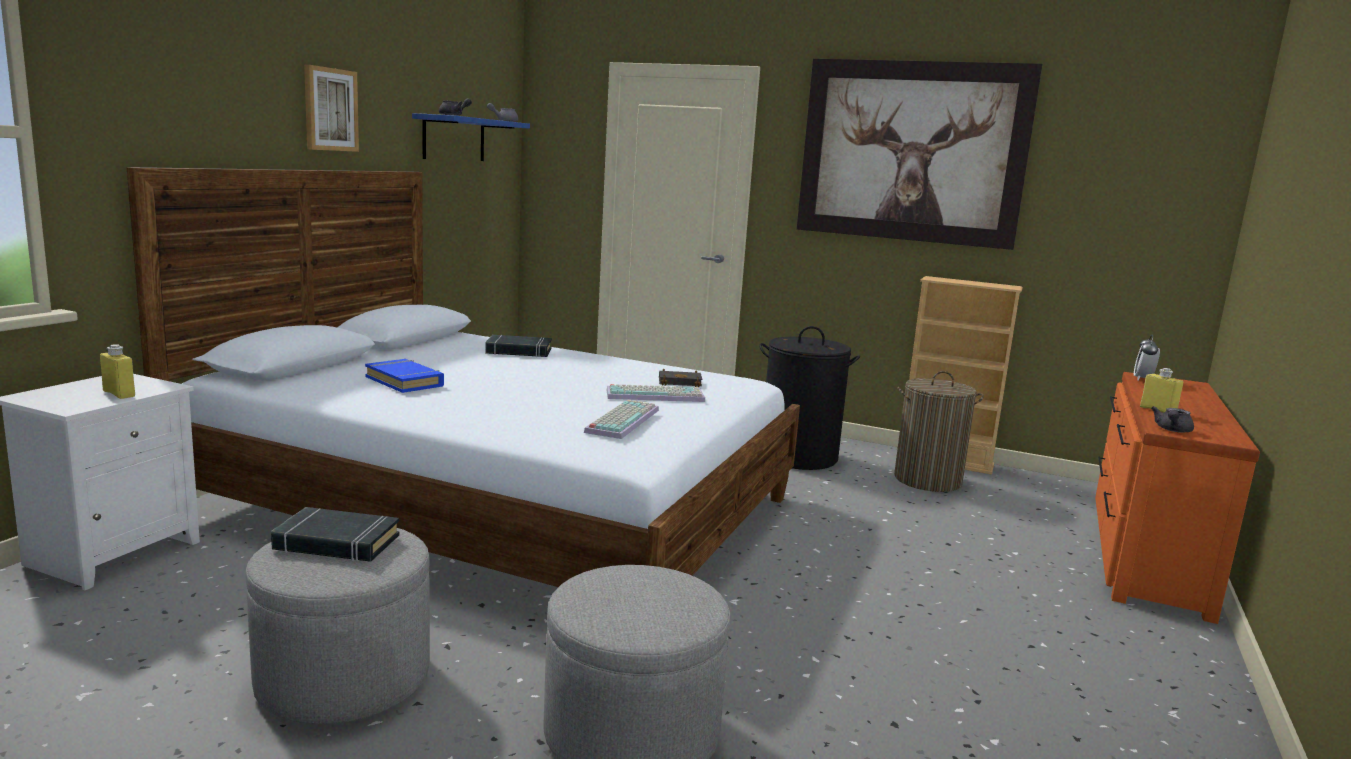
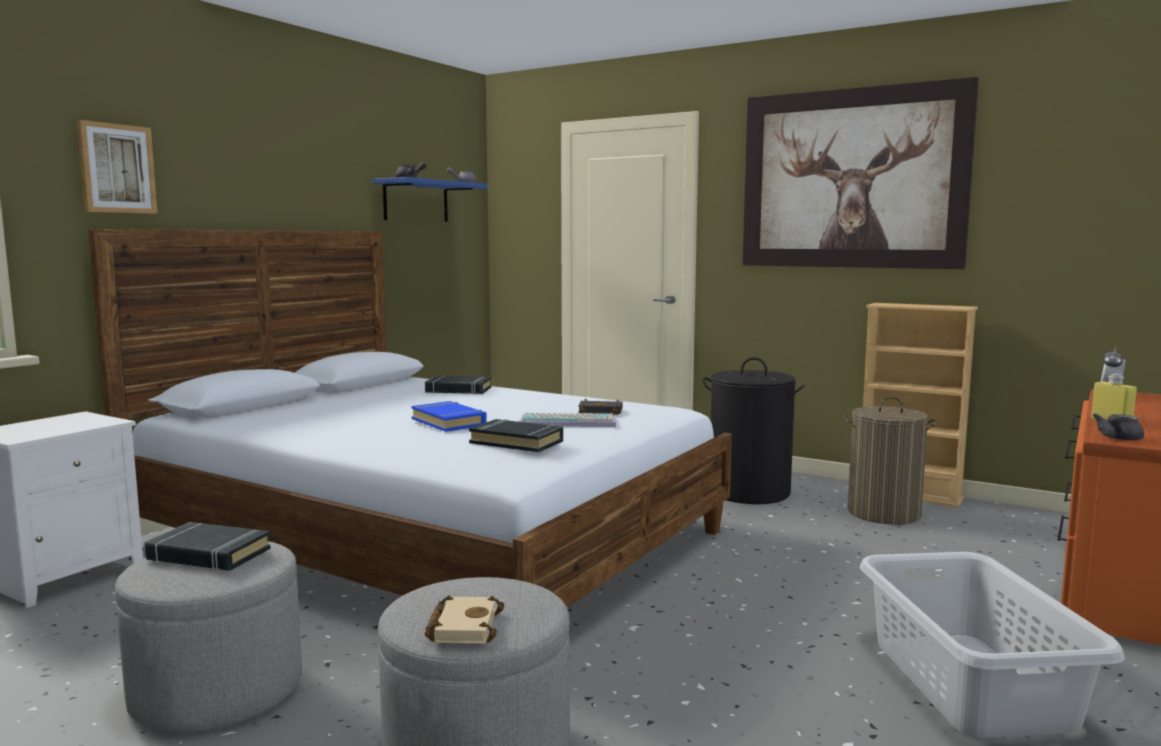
camera: 10 degrees right, 5 degrees down
yellow bottle [100,344,135,399] -> none
picture [304,64,359,152] -> picture moved to [76,120,158,214]
blue book [365,359,444,393] -> blue book moved to [411,401,487,432]
keyboard [584,400,659,439] -> black book [469,419,563,452]
none -> beige book [425,596,504,644]
none -> grey laundry basket [860,552,1125,738]

